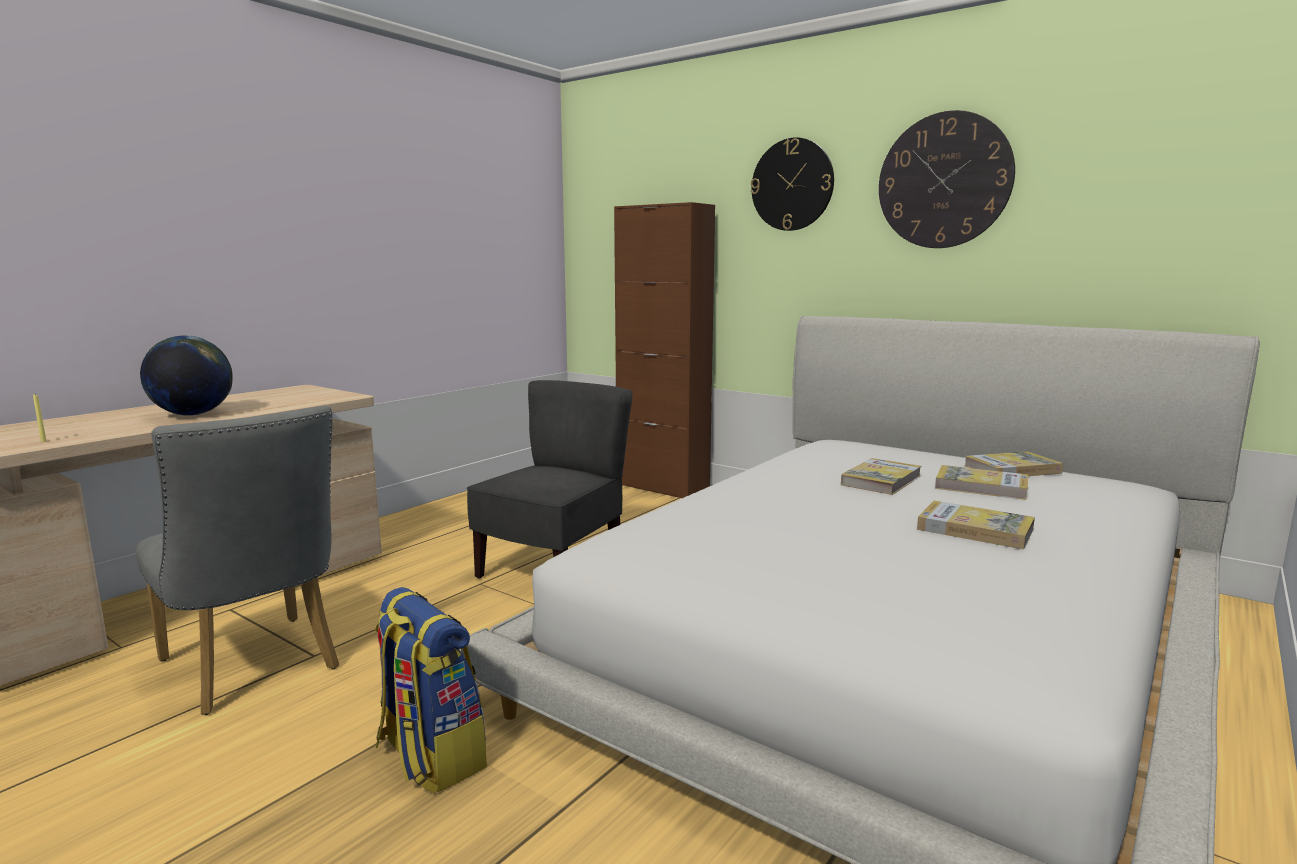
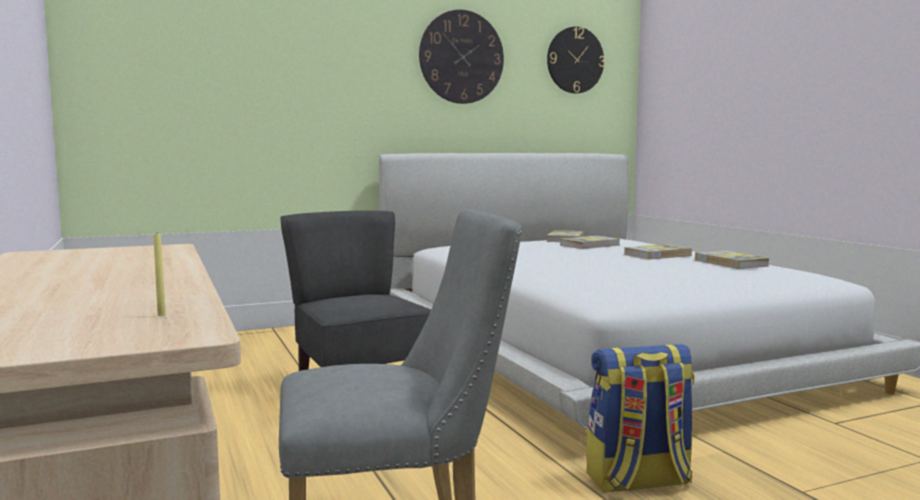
camera: 60 degrees left, 5 degrees down
globe [140,336,233,415] -> none
brown cabinet [614,202,715,498] -> none
wall clock [751,137,834,231] -> wall clock moved to [547,27,605,94]
book [841,458,922,495] -> book moved to [695,250,770,269]

